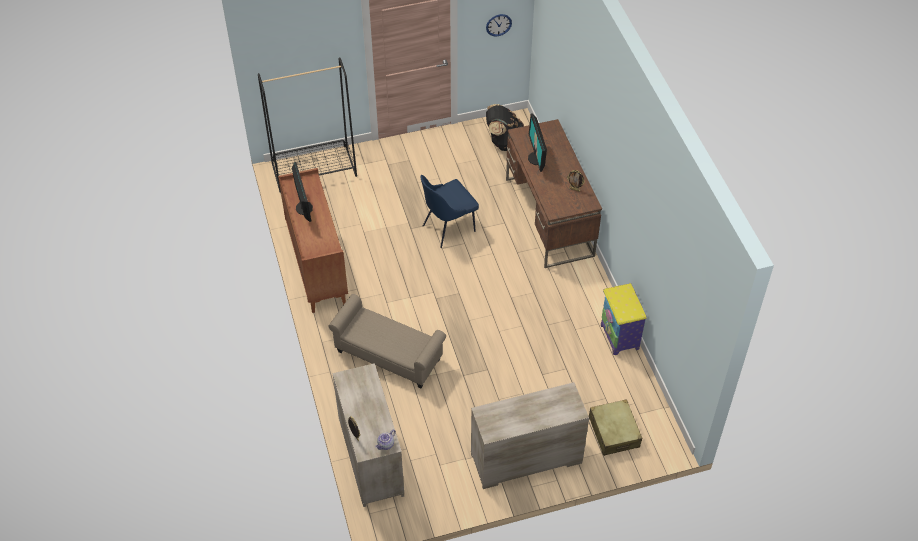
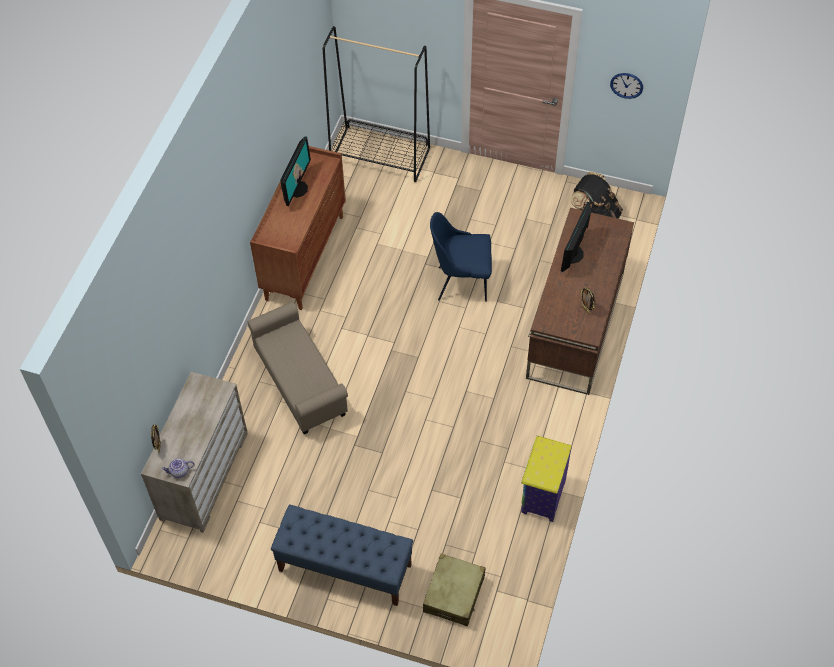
camera: 35 degrees right, 5 degrees up
beige dresser [471,382,589,489] -> blue bench [271,504,413,606]

